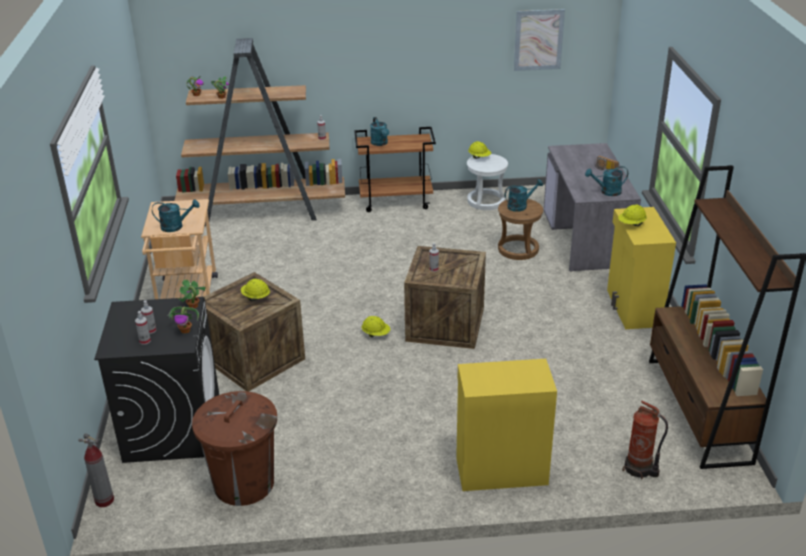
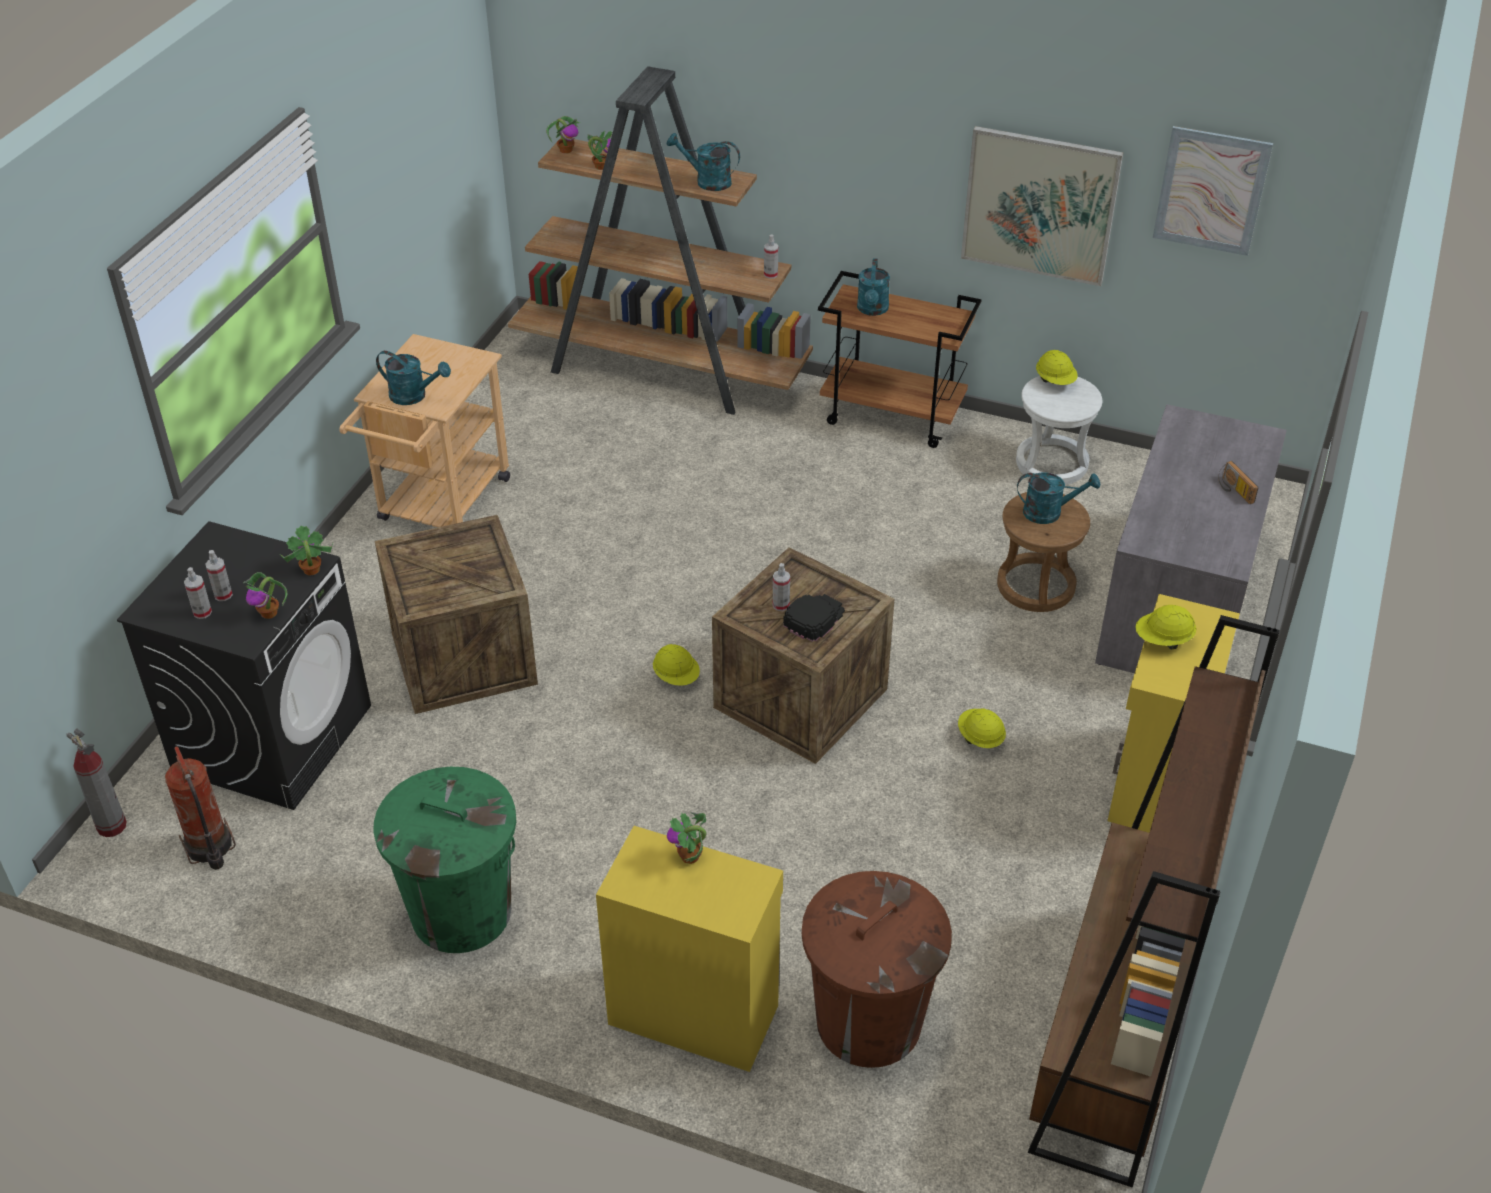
camera: 25 degrees right, 10 degrees up
brown trash can [192,391,277,506] -> brown trash can moved to [802,871,952,1068]
yellow hard hat [241,279,270,301] -> yellow hard hat moved to [958,709,1006,748]
turquoise watering can [585,166,628,196] -> turquoise watering can moved to [667,133,740,191]
fire extinguisher [622,401,668,479] -> fire extinguisher moved to [165,746,236,870]
none -> green trash can [374,767,516,953]
none -> potted plant [667,812,706,864]
none -> black cap [783,594,845,642]
none -> picture [961,126,1124,286]

